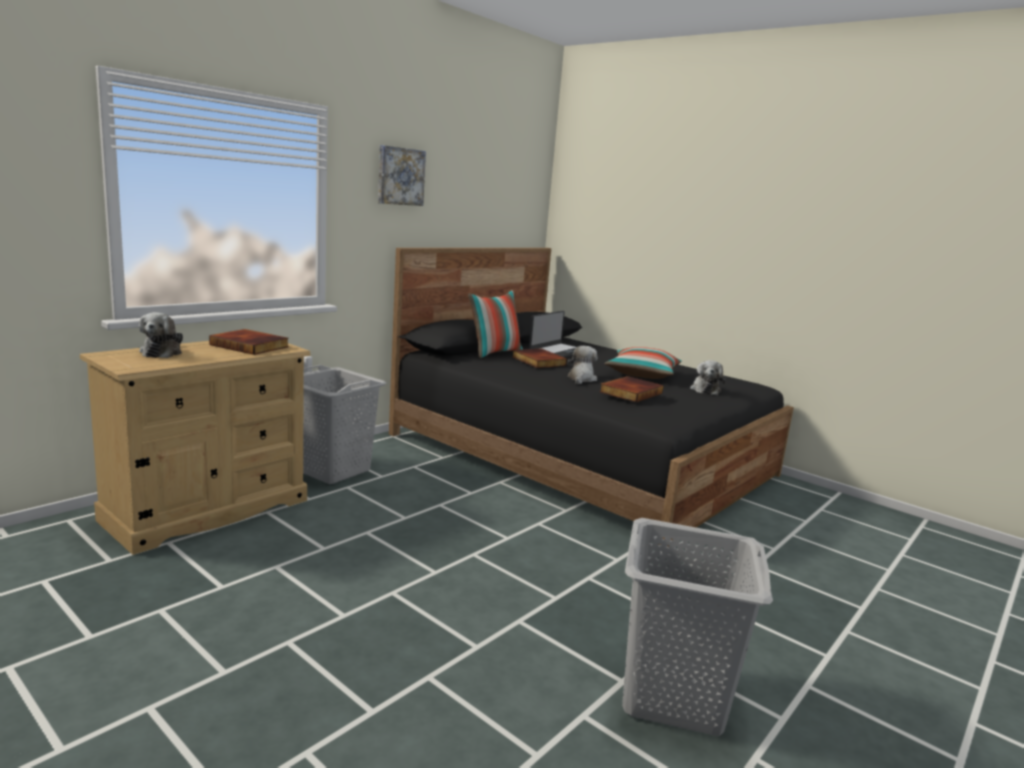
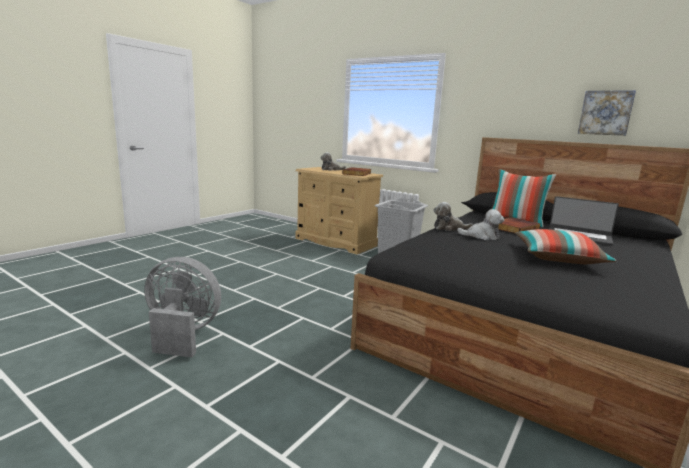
camera: 85 degrees right, 0 degrees up
picture [378,145,426,206] -> picture moved to [578,90,636,136]
book [599,376,663,402] -> none
grey laundry basket [622,518,773,736] -> grey fan [144,257,221,357]
plush toy [690,360,726,395] -> plush toy moved to [434,202,473,231]

